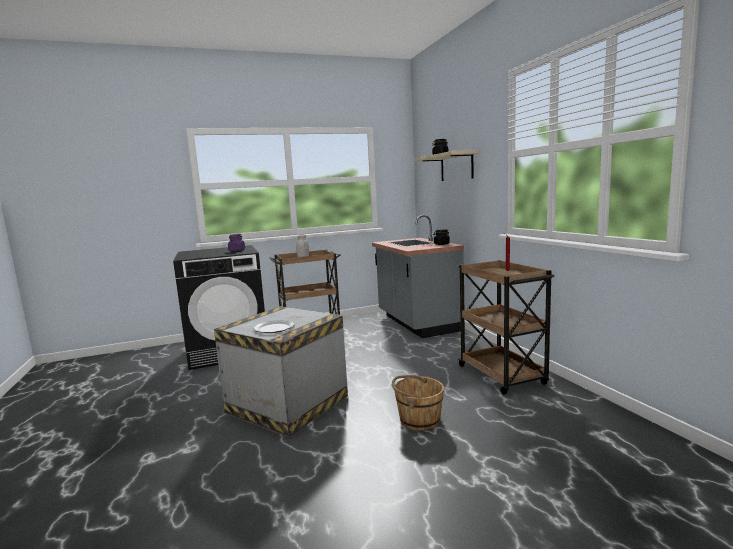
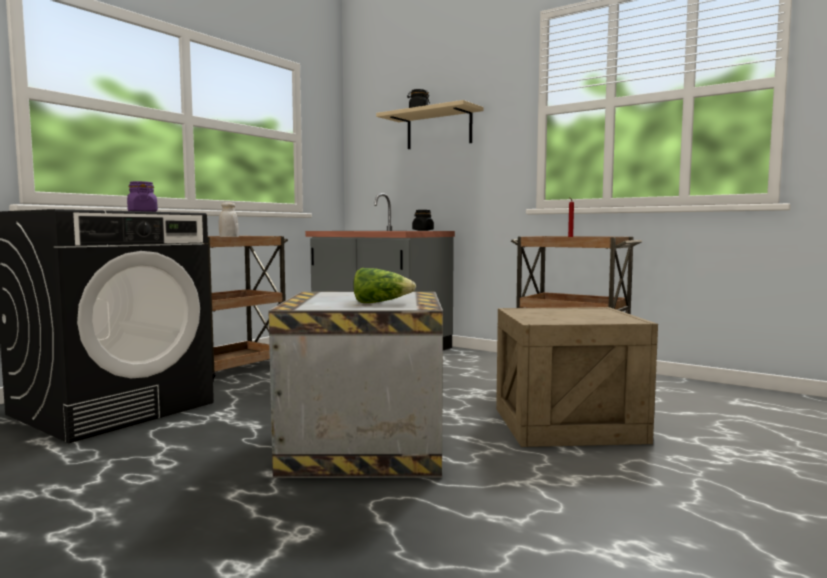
camera: 35 degrees left, 5 degrees down
plate [254,320,294,333] -> lettuce [353,268,416,303]
brown bucket [392,375,444,430] -> crate [496,307,658,447]

